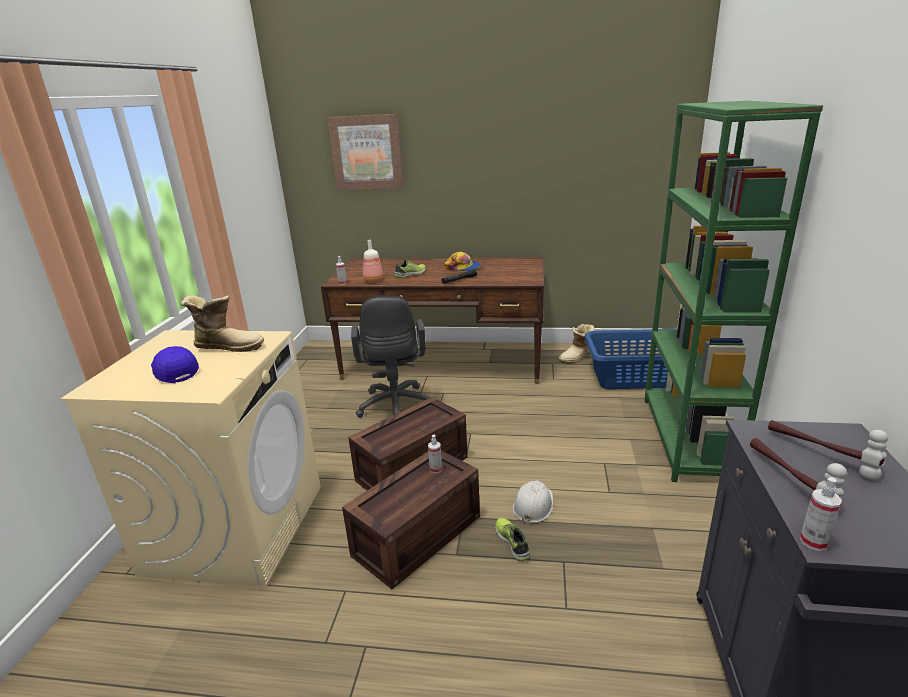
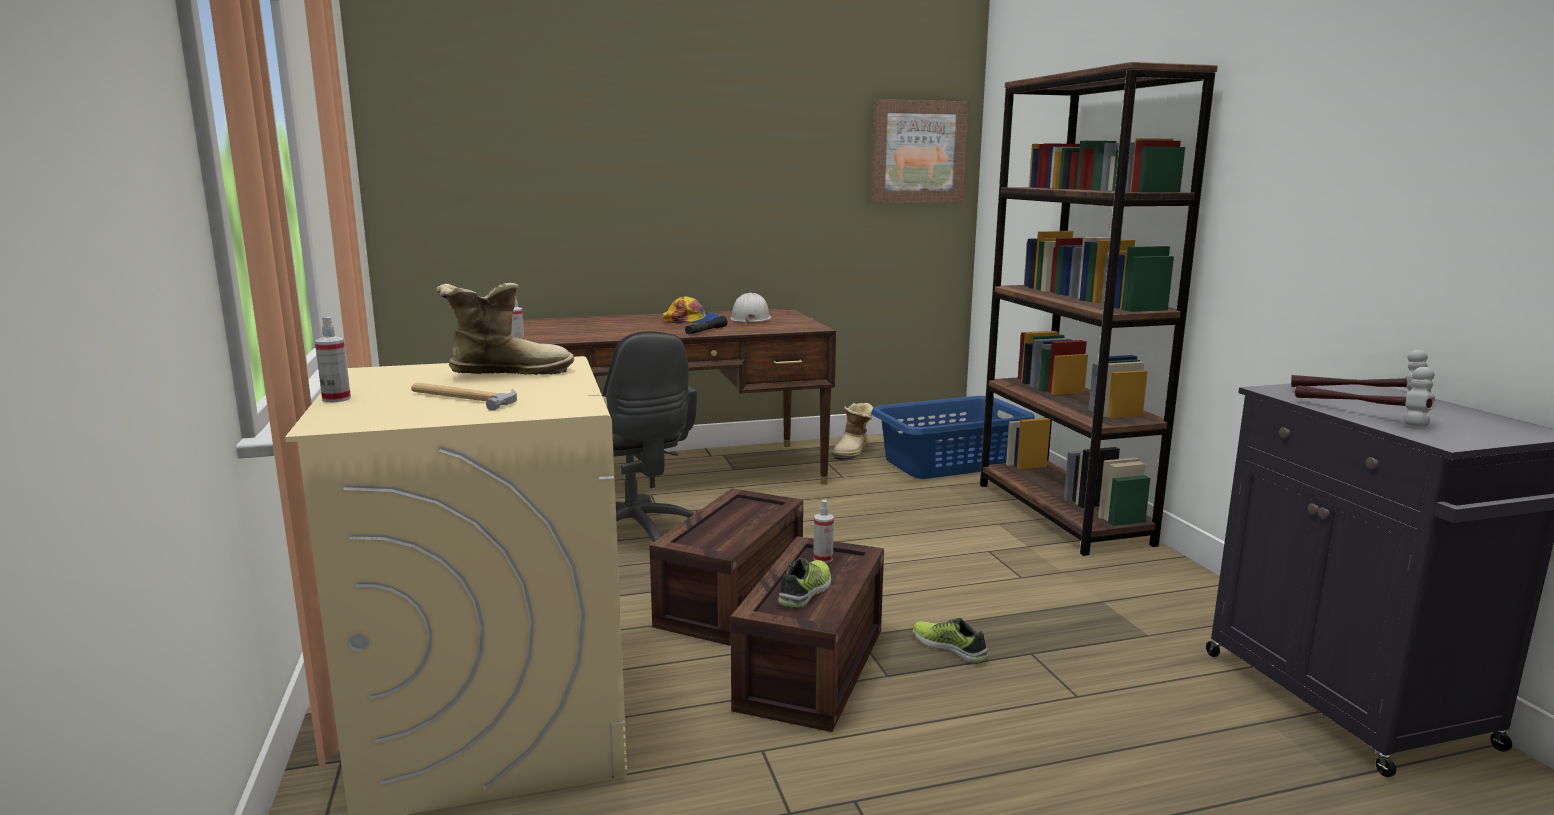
camera: 25 degrees left, 10 degrees down
blue cap [151,346,199,383] -> hammer [411,383,517,411]
picture [327,114,404,190] -> picture moved to [871,99,969,204]
bottle [363,240,383,282] -> none
shoe [395,260,426,278] -> shoe moved to [778,558,831,608]
white hard hat [513,480,553,524] -> white hard hat moved to [730,293,771,324]
green bookcase [644,101,823,482] -> brown bookcase [980,62,1218,556]
spray bottle [800,478,842,551] -> spray bottle moved to [315,316,351,402]

